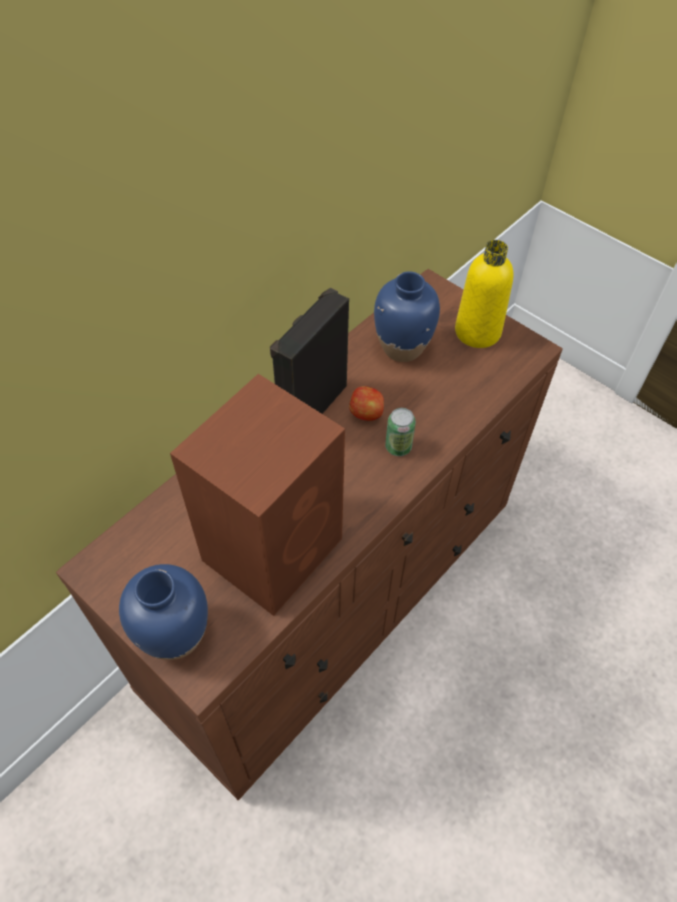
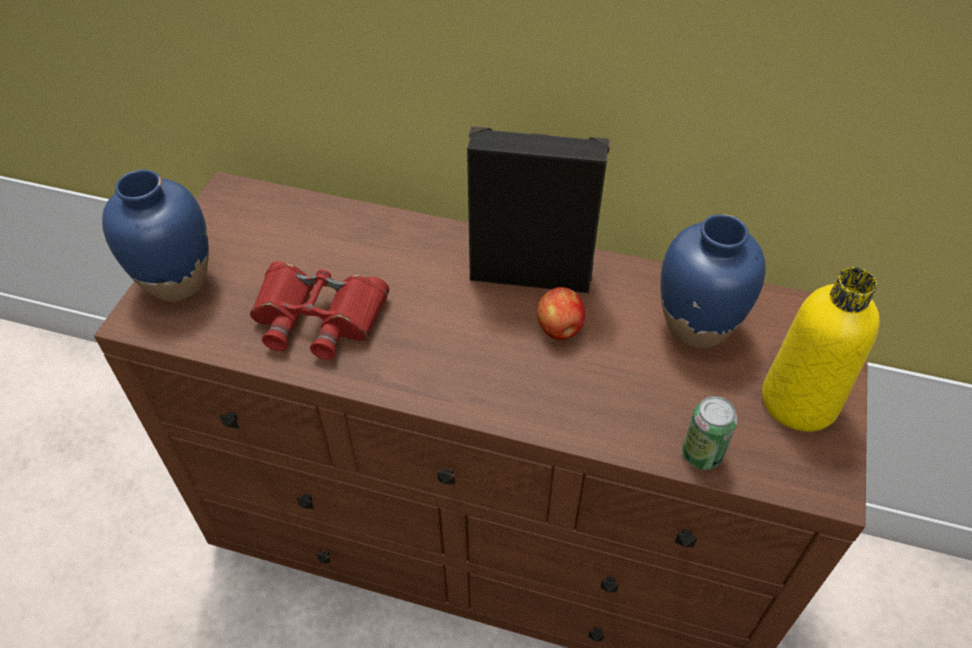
camera: 65 degrees right, 5 degrees down
brown speaker [170,374,345,616] -> red binoculars [250,261,389,360]
can [385,408,416,456] -> can moved to [682,396,737,470]

